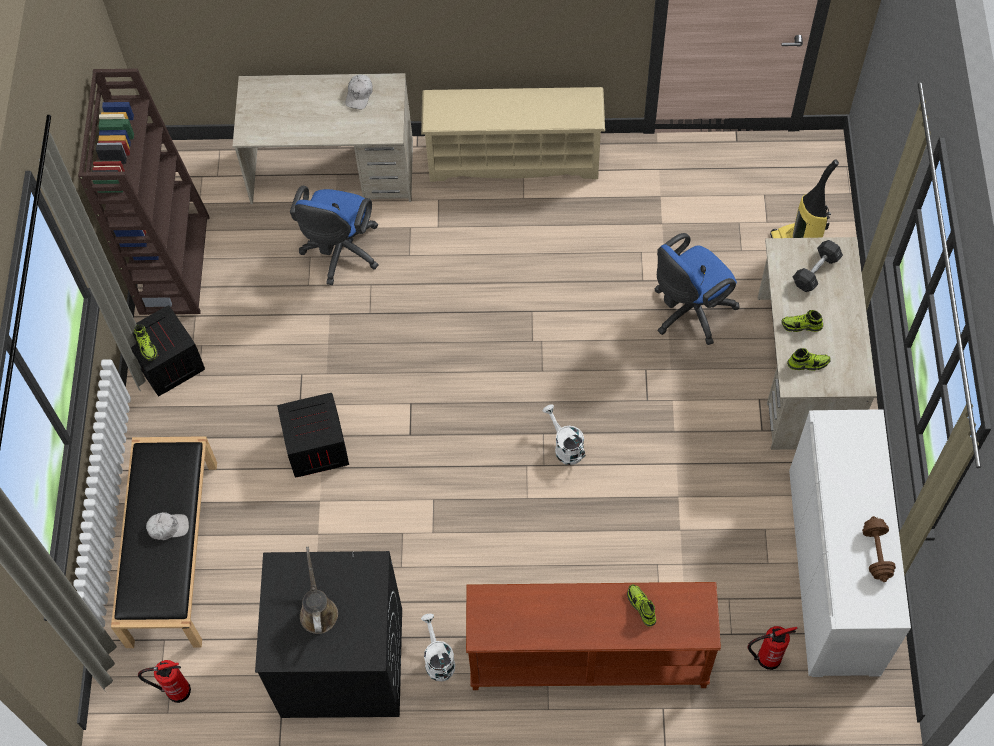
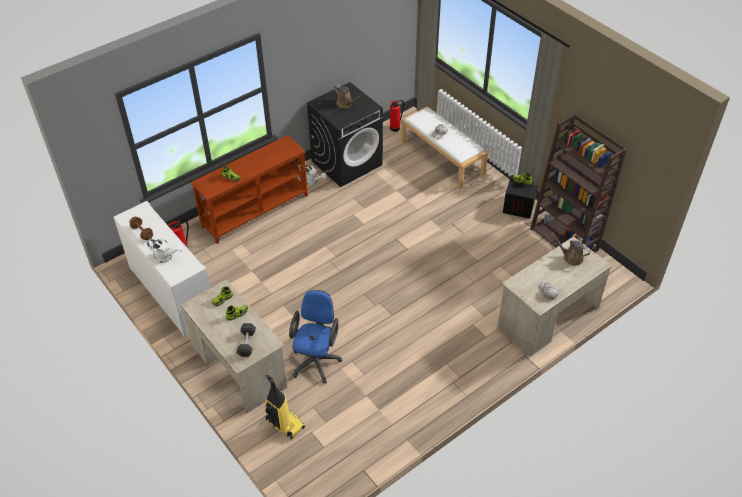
camera: 140 degrees right, 15 degrees down
black bench [111,436,217,648] -> white bench [401,106,488,189]
crate [277,393,349,478] -> none
blue office chair [290,186,379,285] -> none
beige shoe rack [421,87,605,182] -> none
white watering can [543,404,585,465] -> white watering can moved to [147,239,183,263]
none -> brown watering can [551,233,591,266]

